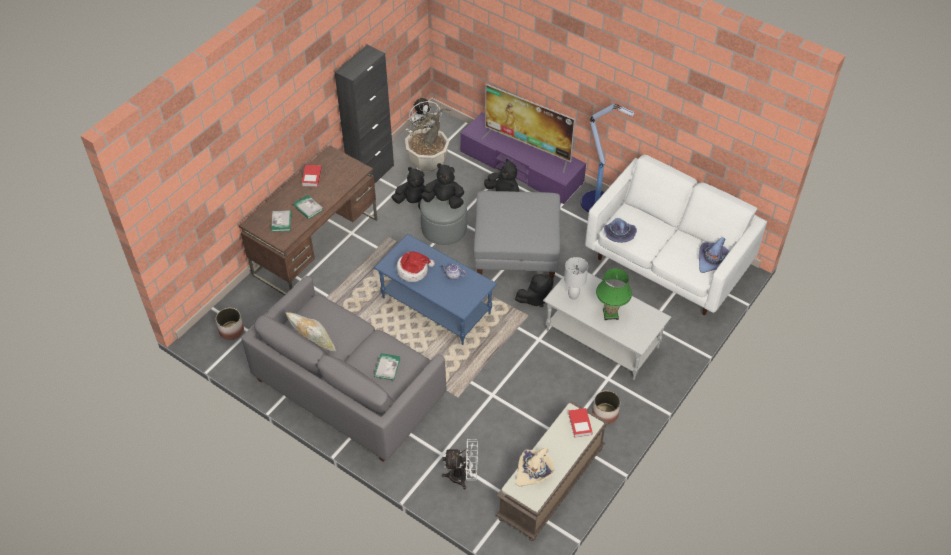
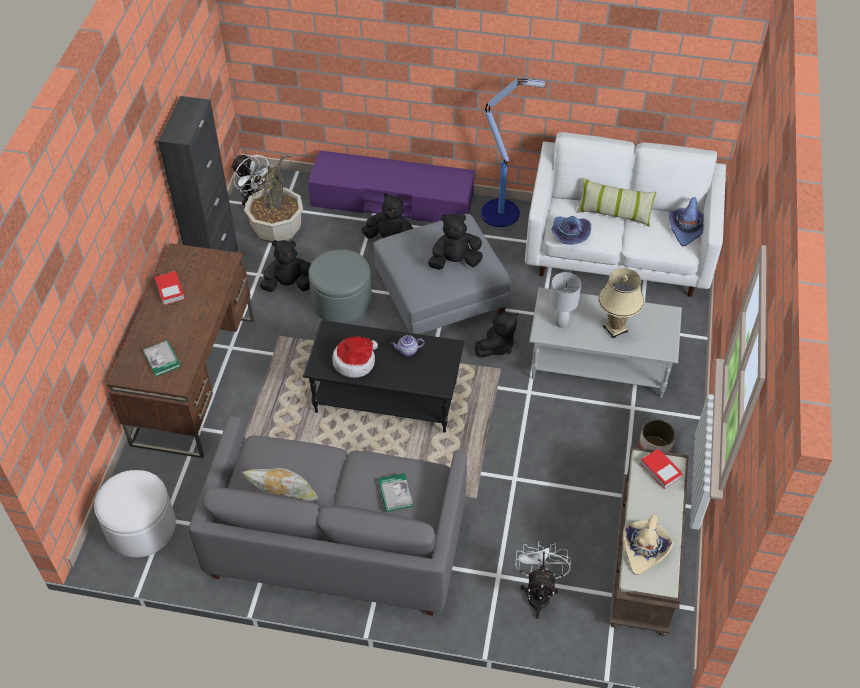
camera: 25 degrees left, 0 degrees up
planter [216,308,244,340] -> white ottoman [94,470,176,557]
book [293,195,323,219] -> none
blue coffee table [374,234,497,345] -> black coffee table [303,320,465,433]
black plush toy [420,163,464,209] -> black plush toy moved to [428,214,483,270]
white fan [442,439,478,489] -> white fan turned 60 degrees counterclockwise [515,541,571,619]
television [482,84,575,173] -> none
green table lamp [596,268,632,320] -> beige table lamp [598,268,644,338]
none -> pillow [576,178,656,226]

